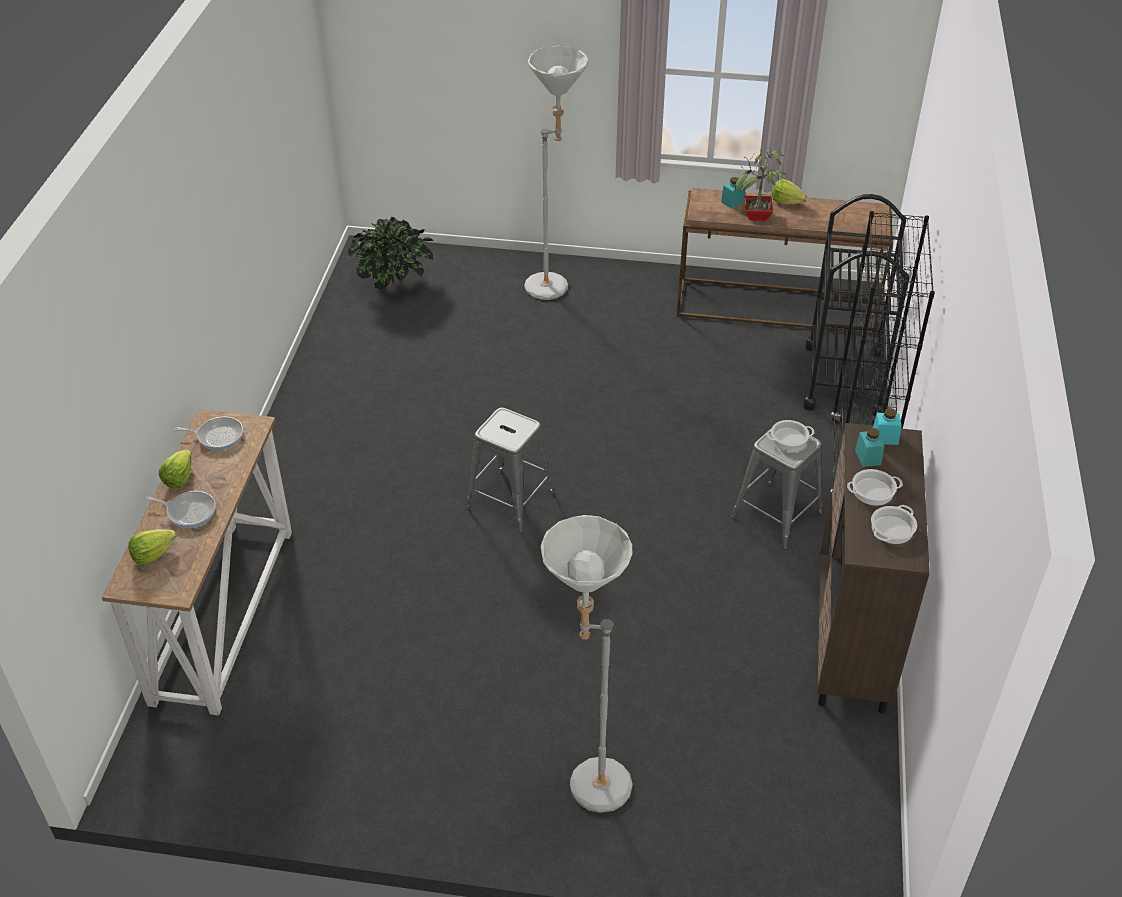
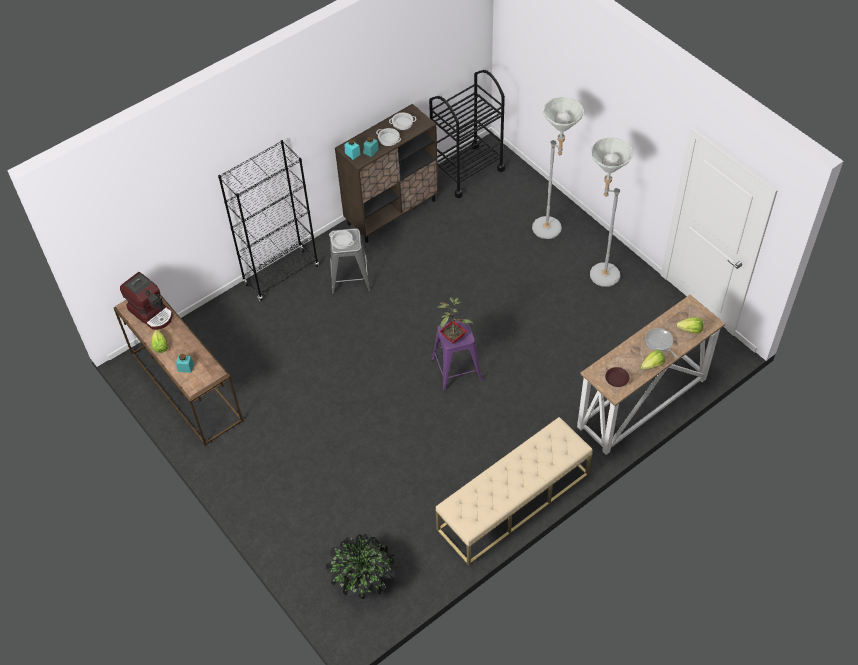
camera: 135 degrees left, 10 degrees up
frying pan [174,417,243,450] -> brown plate [605,367,629,387]
grey stool [466,407,555,533] -> purple stool [432,319,482,391]
grey floor lamp [524,46,588,300] -> grey floor lamp moved to [590,137,633,287]
potted plant [735,147,787,221] -> potted plant moved to [437,297,474,344]
black cart [803,194,909,416] -> black cart moved to [429,70,505,198]
none -> coffee machine [120,272,173,330]
none -> beige bench [436,417,593,566]

